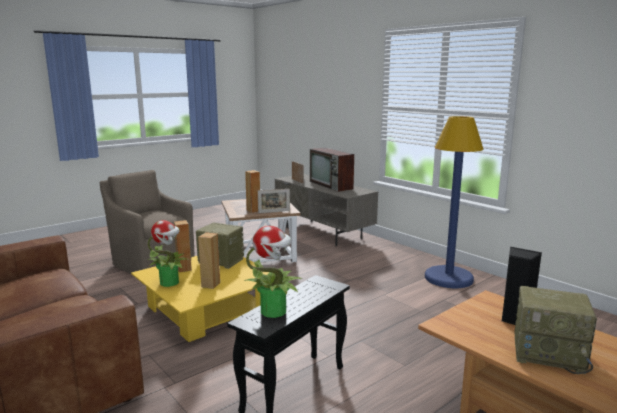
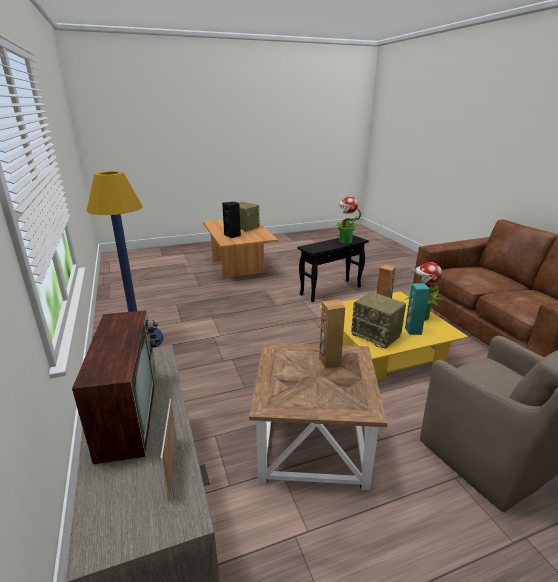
camera: 160 degrees left, 10 degrees up
brown speaker [174,220,192,272] -> turquoise speaker [405,283,430,335]
picture frame [258,189,290,213] -> none

